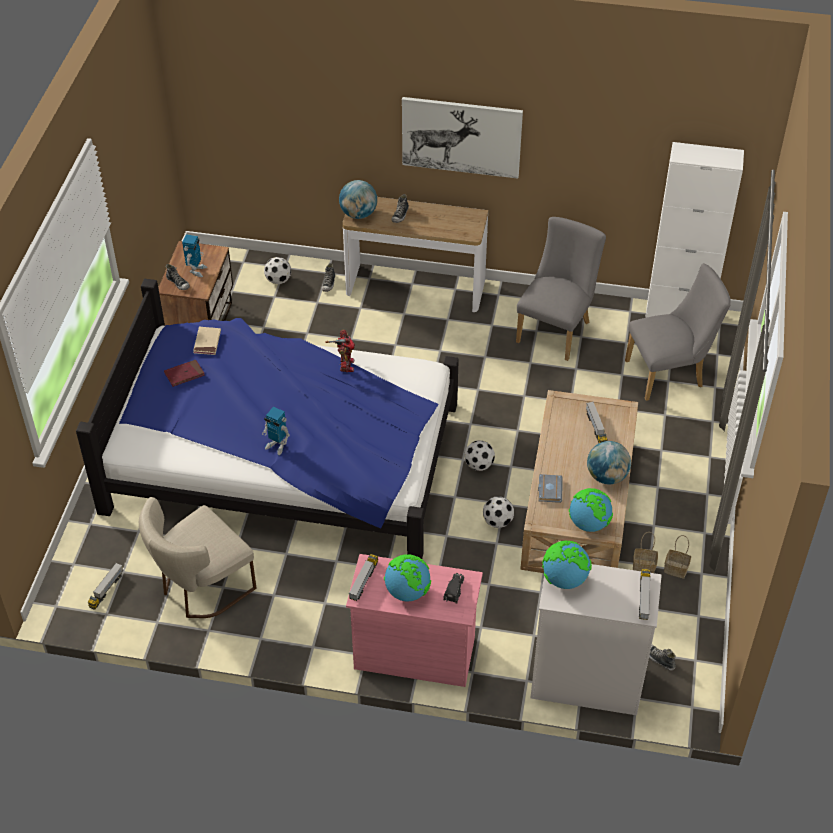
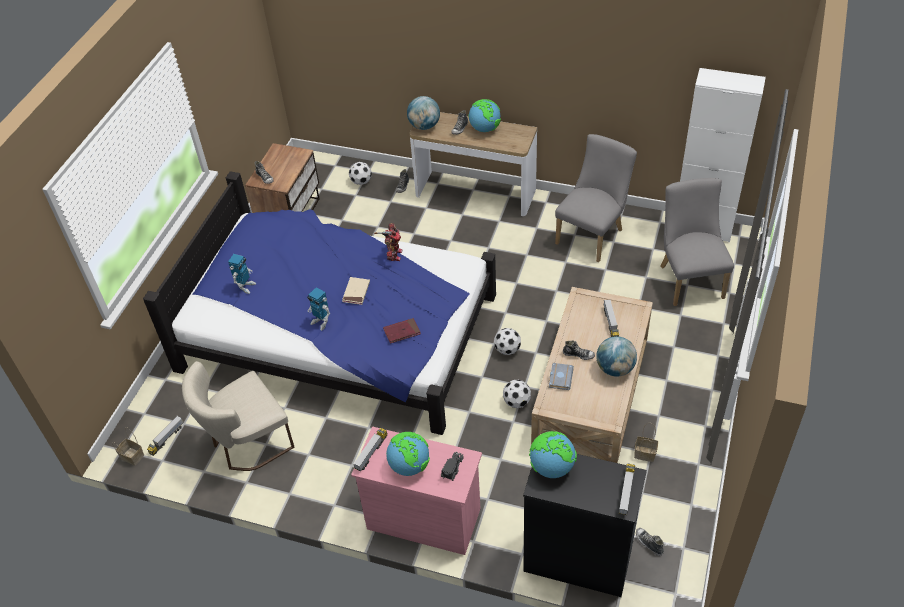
camera: 10 degrees right, 0 degrees up
red book [164,360,205,387] -> red book moved to [383,318,421,344]
toy robot [182,234,207,277] -> toy robot moved to [228,254,256,294]
beige book [193,327,221,355] -> beige book moved to [342,277,370,305]
picture [402,97,523,179] -> none
white dresser [531,564,662,715] -> black dresser [523,454,647,597]
globe [569,488,613,532] -> globe moved to [468,99,501,132]
grey chair [625,263,731,401] -> grey chair turned 90 degrees counterclockwise [660,178,734,306]
basket [664,535,691,579] -> basket moved to [112,427,144,466]
none -> shoe [563,341,595,360]

